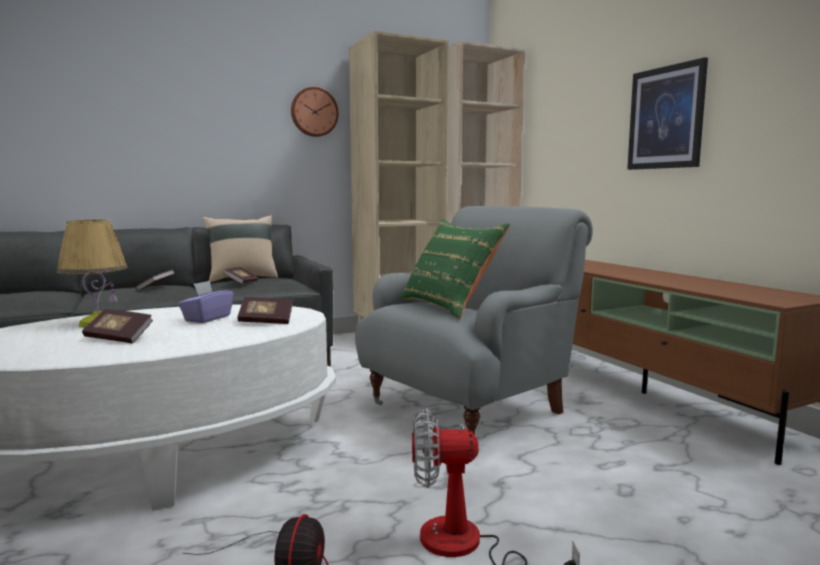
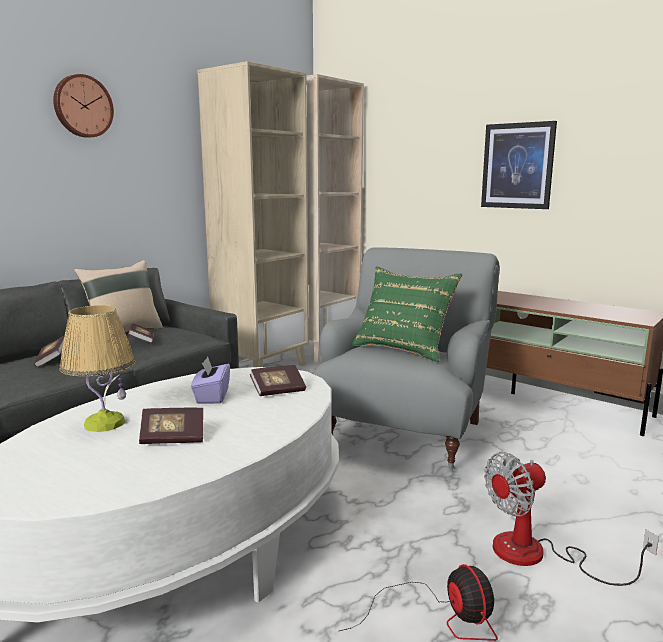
camera: 25 degrees left, 5 degrees up
wall clock [291,87,339,137] -> wall clock moved to [53,74,114,138]

